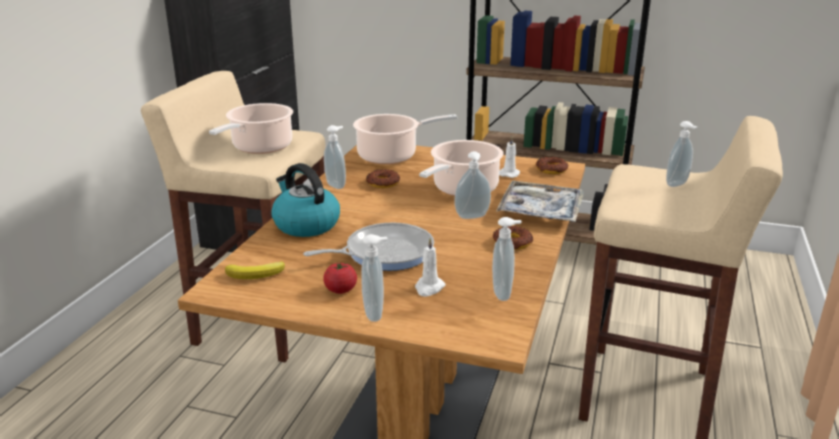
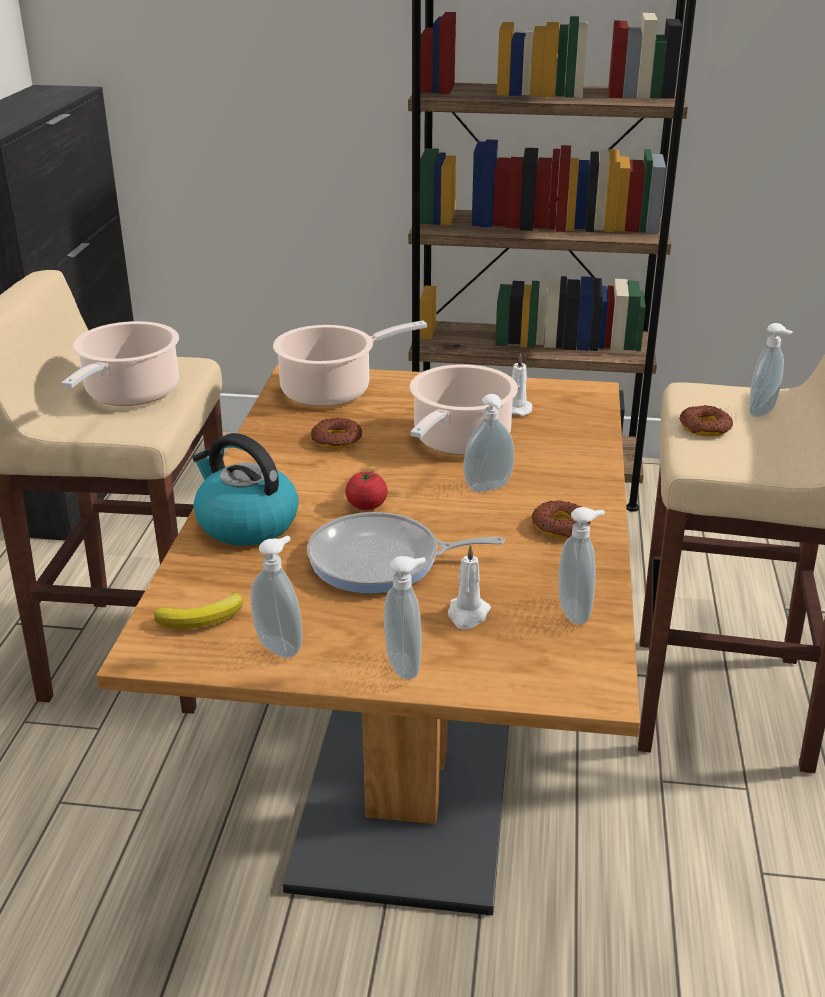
camera: 10 degrees left, 5 degrees up
frying pan [303,223,434,271] -> frying pan turned 150 degrees counterclockwise [307,512,505,594]
tomato [323,263,357,294] -> tomato moved to [345,470,388,511]
soap dispenser [324,125,346,189] -> soap dispenser moved to [251,536,303,658]
tray [496,180,584,222] -> none
donut [536,157,569,174] -> donut moved to [679,405,733,437]

